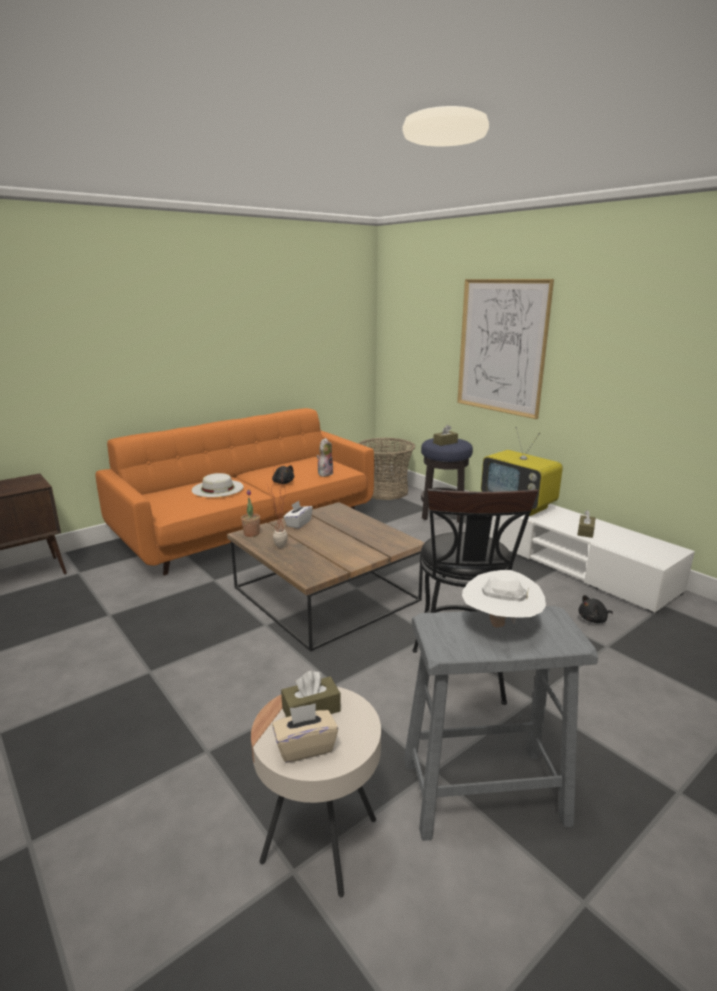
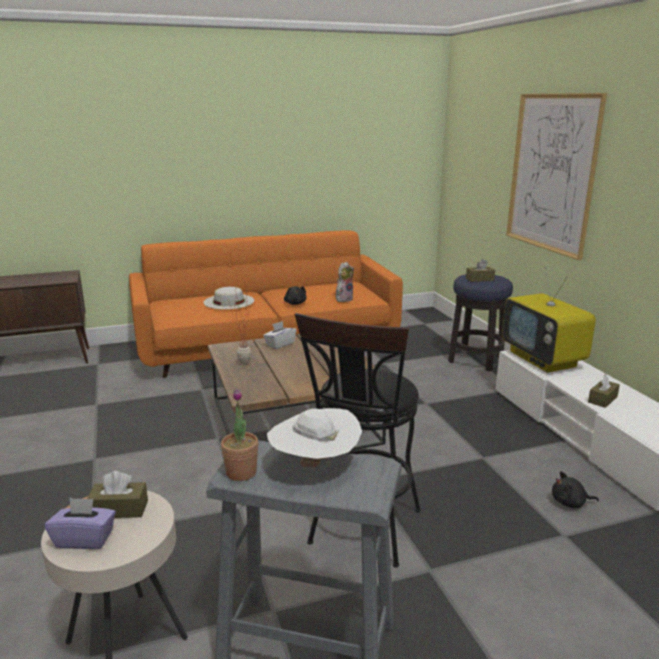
camera: 20 degrees right, 0 degrees up
potted plant [241,490,260,537] -> potted plant moved to [221,389,258,481]
beige tissue box [272,703,338,763] -> purple tissue box [45,498,116,549]
basket [358,437,415,500] -> none

